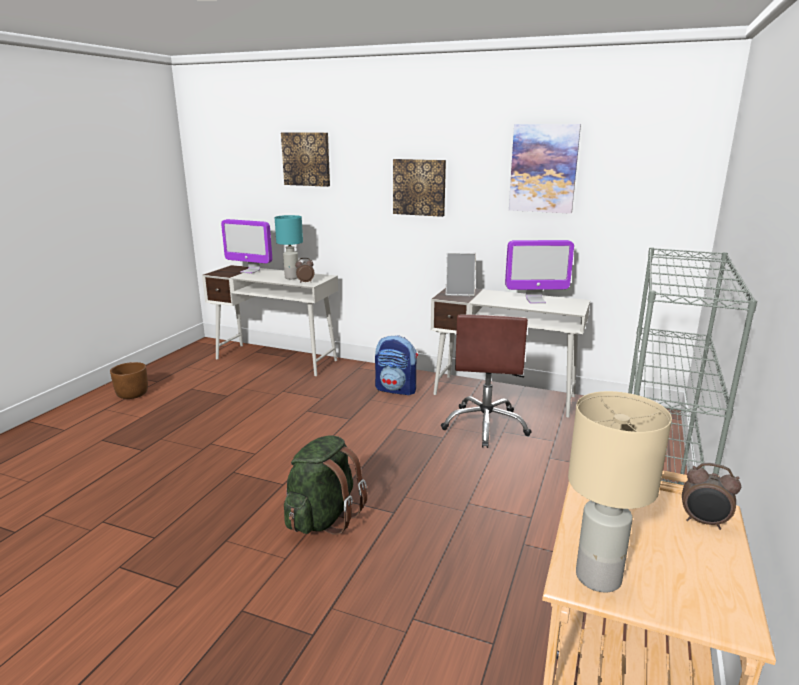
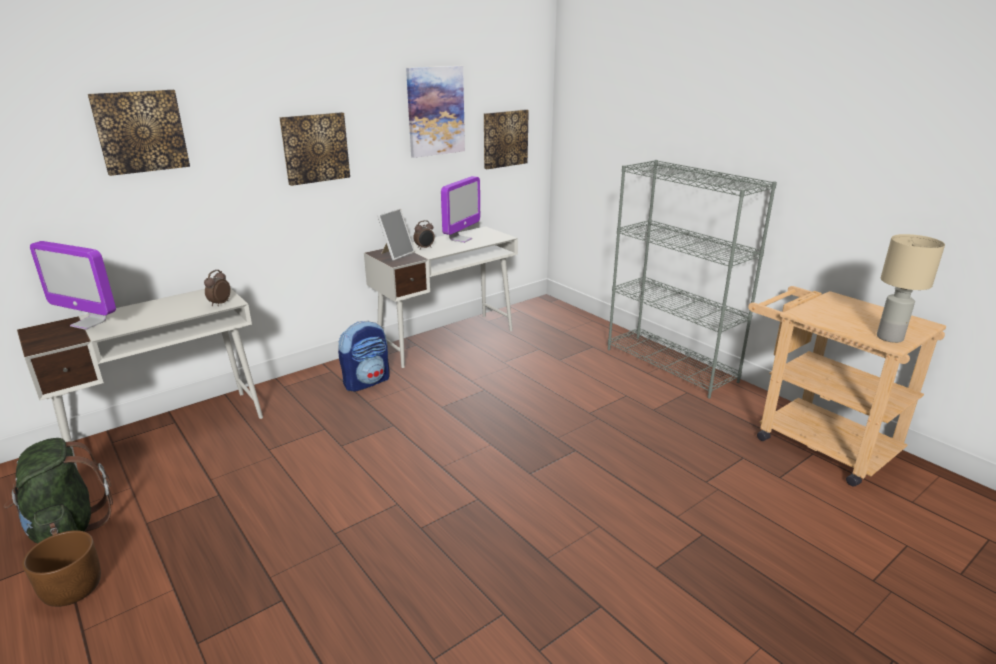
camera: 60 degrees left, 5 degrees up
monitor [221,219,272,274] -> monitor turned 60 degrees clockwise [30,241,116,330]
turquoise table lamp [275,215,303,279] -> none
green backpack [284,435,367,535] -> green backpack moved to [4,438,113,543]
brown office chair [441,314,532,448] -> none
alarm clock [682,463,741,530] -> alarm clock moved to [414,220,435,250]
none -> picture [484,109,529,169]

